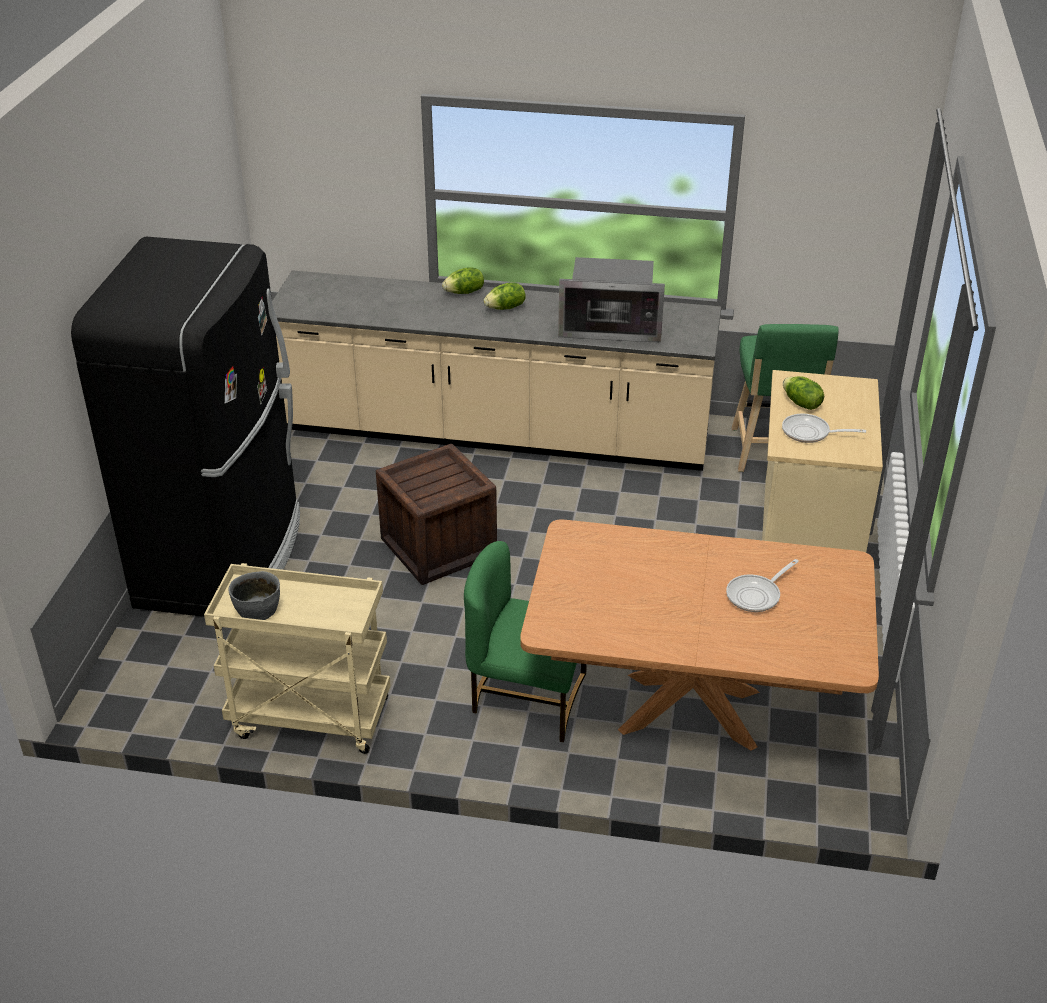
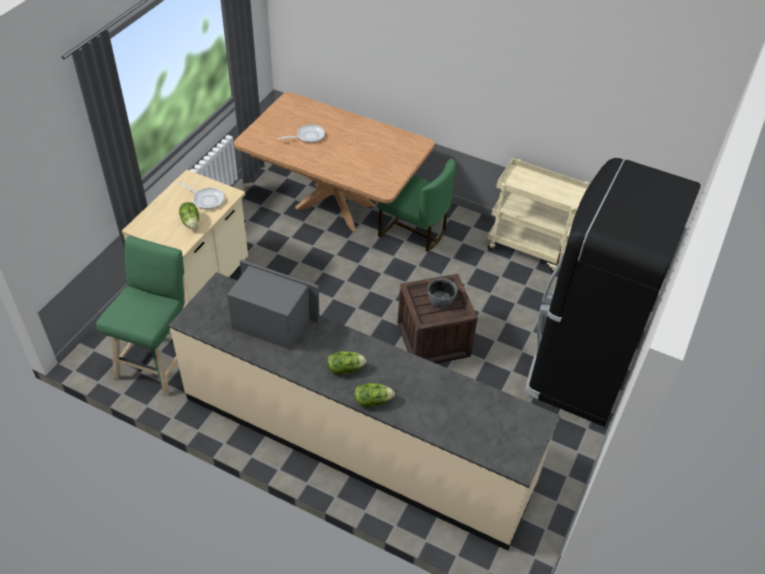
camera: 165 degrees left, 10 degrees up
grey bowl [228,571,280,620] -> grey bowl moved to [428,278,457,308]

